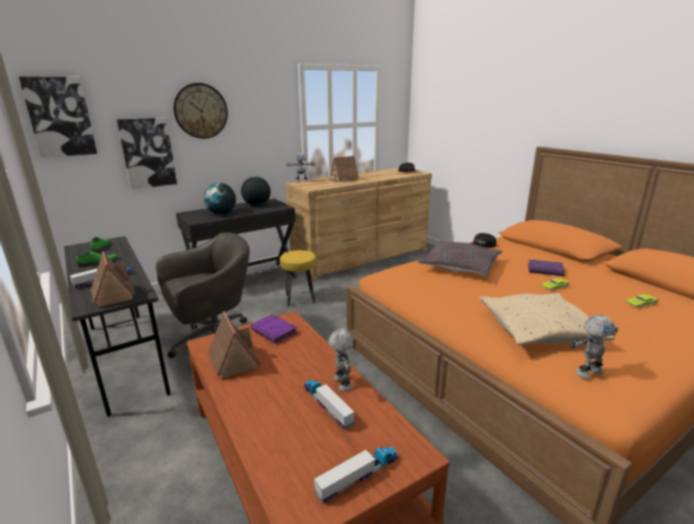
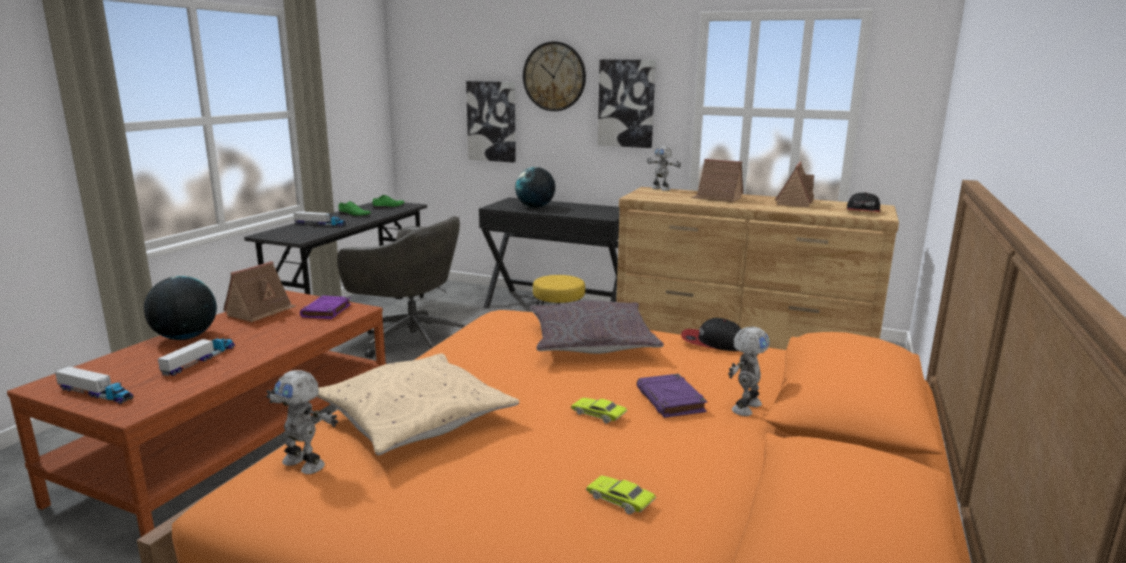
camera: 55 degrees right, 5 degrees down
picture [19,77,97,158] -> picture moved to [598,59,656,148]
toy house [91,252,135,307] -> toy house moved to [775,162,814,207]
globe [241,177,271,206] -> globe moved to [144,276,217,340]
toy robot [328,329,353,392] -> toy robot moved to [728,327,770,416]

